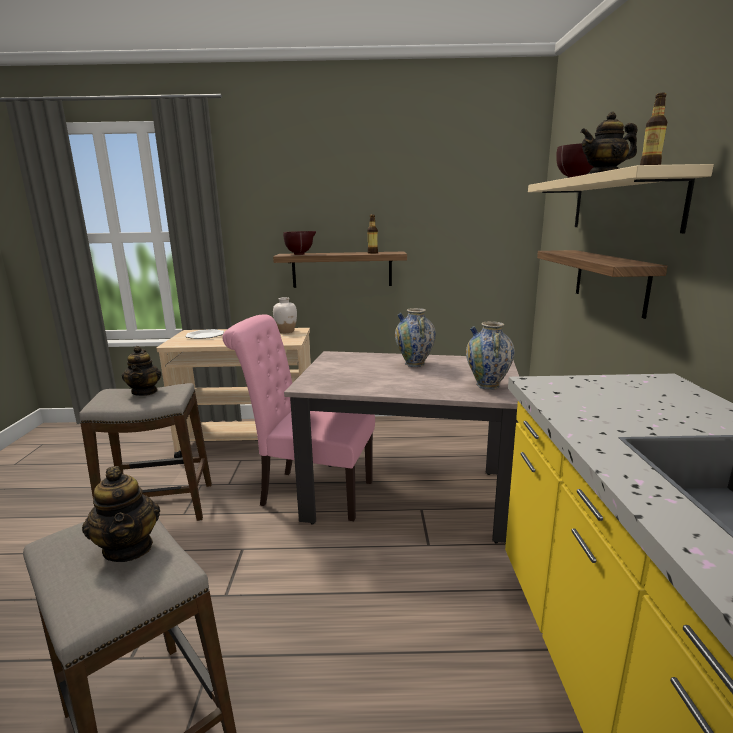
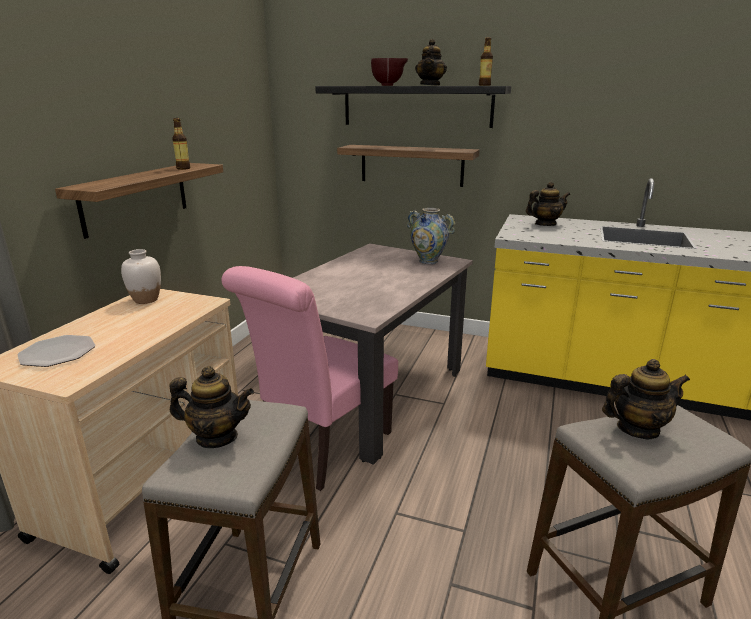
camera: 70 degrees left, 5 degrees up
brown bowl [283,231,316,255] -> none
vase [395,308,436,367] -> none
beige shelf [528,164,714,233] -> black shelf [315,86,511,128]
none -> teapot [526,182,570,226]

